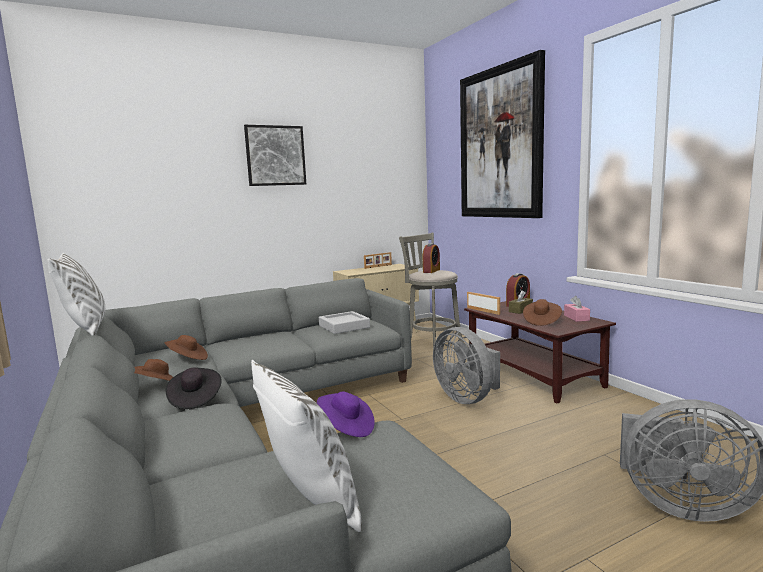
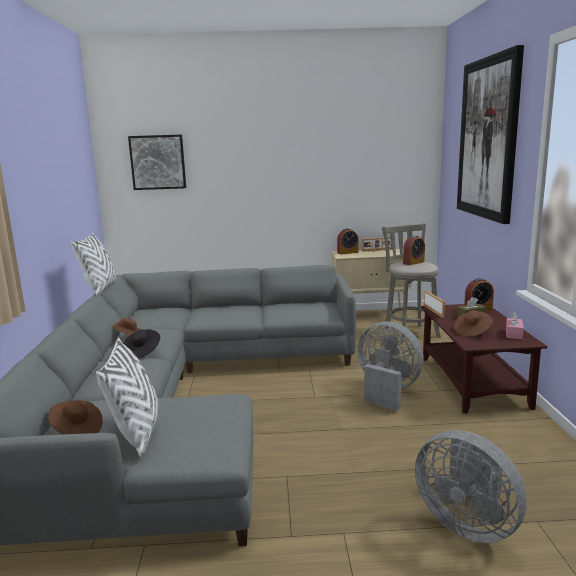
camera: 25 degrees right, 5 degrees up
brown hat [165,335,208,360] -> brown hat moved to [48,400,103,434]
picture [244,125,306,186] -> picture moved to [128,135,186,190]
purple hat [317,391,375,437] -> none
grey tray [319,311,370,334] -> none
grey fan [433,327,500,404] -> grey fan turned 135 degrees clockwise [357,321,424,411]
none -> alarm clock [337,228,358,255]

